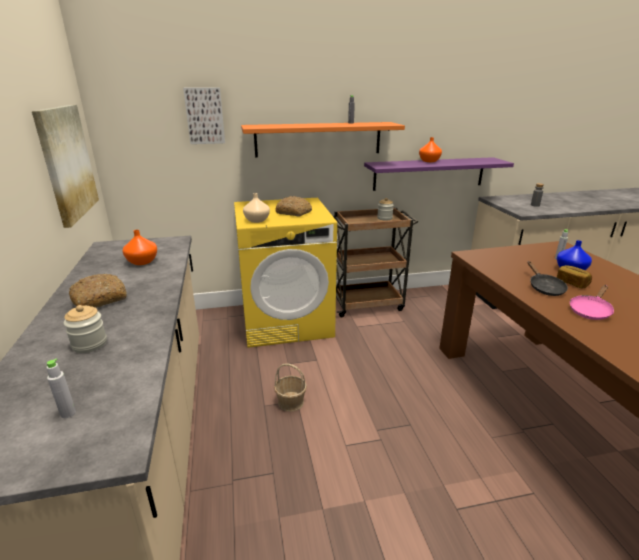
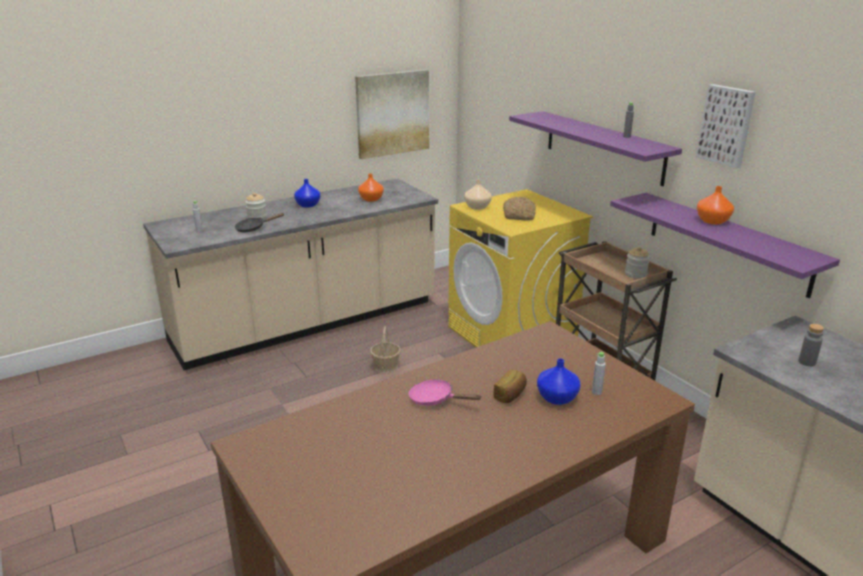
camera: 70 degrees right, 0 degrees up
bread [69,274,127,308] -> blue vase [294,179,320,208]
picture [183,87,225,144] -> picture moved to [696,84,756,168]
orange shelf [241,122,405,157] -> purple shelf [509,111,682,186]
black frying pan [527,261,568,296] -> black frying pan moved to [235,213,285,233]

